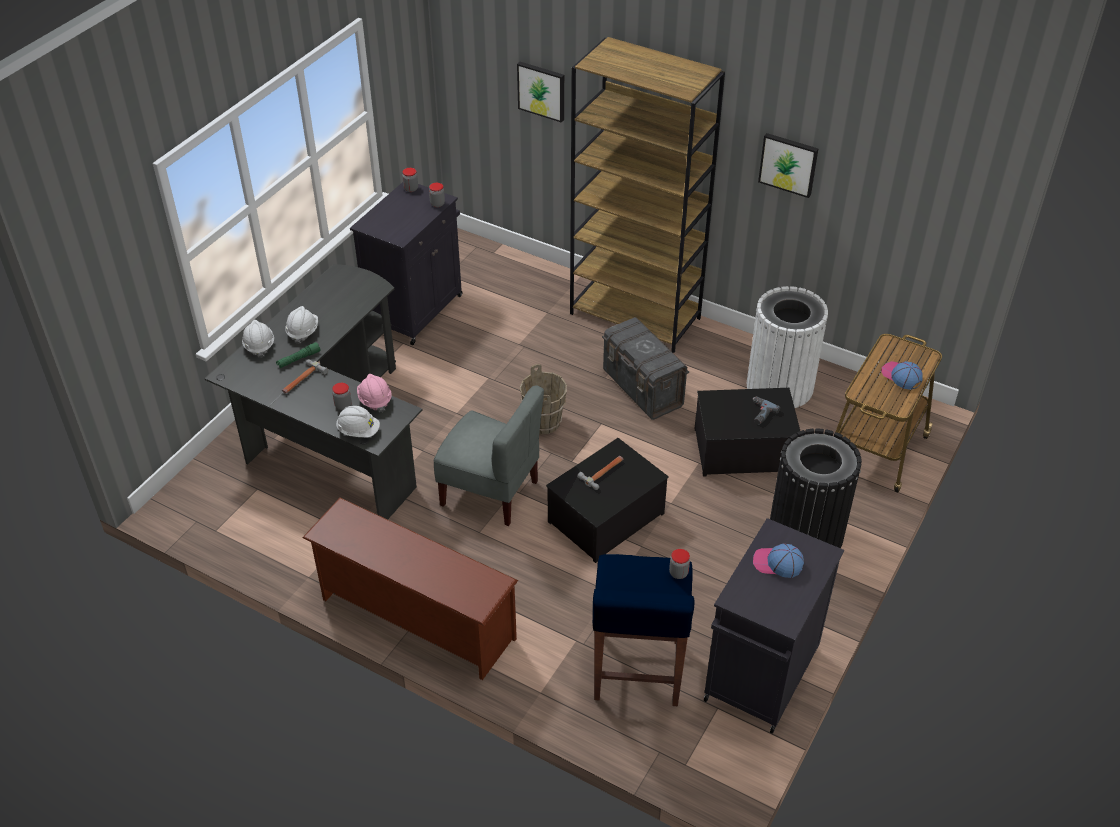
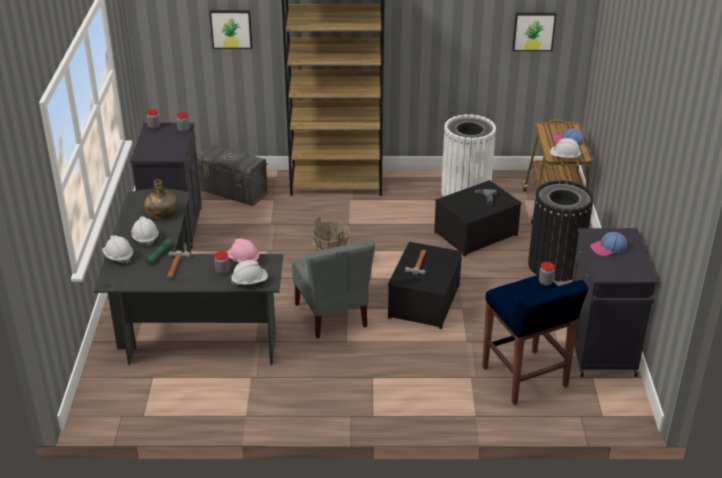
camera: 30 degrees left, 10 degrees down
brown shoe rack [302,498,518,680] -> none
grey chair [434,385,544,526] -> grey chair turned 75 degrees clockwise [292,240,375,338]
grey storage box [602,317,689,420] -> grey storage box moved to [197,144,268,206]
picture [758,133,818,198] -> picture moved to [513,13,556,51]
none -> green bottle [144,179,177,219]
none -> white hard hat [550,138,581,158]

